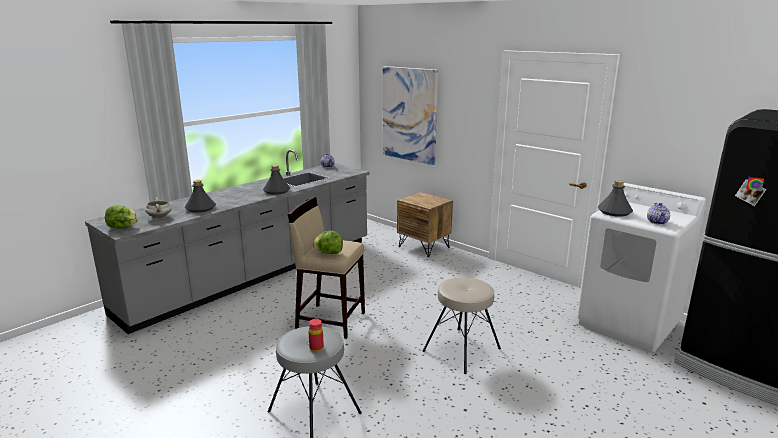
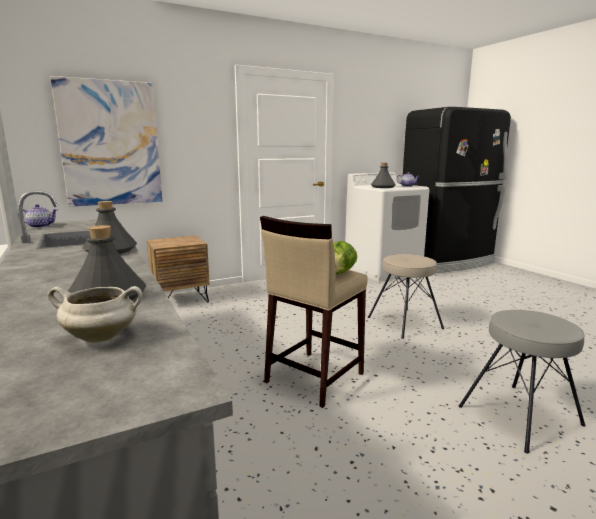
camera: 70 degrees left, 5 degrees down
lettuce [105,205,138,228] -> none
red bottle [308,319,324,352] -> none

